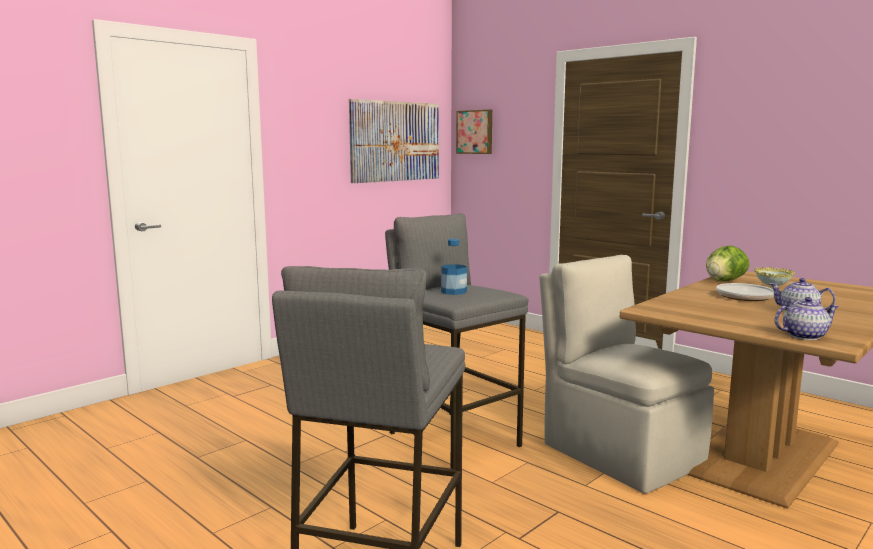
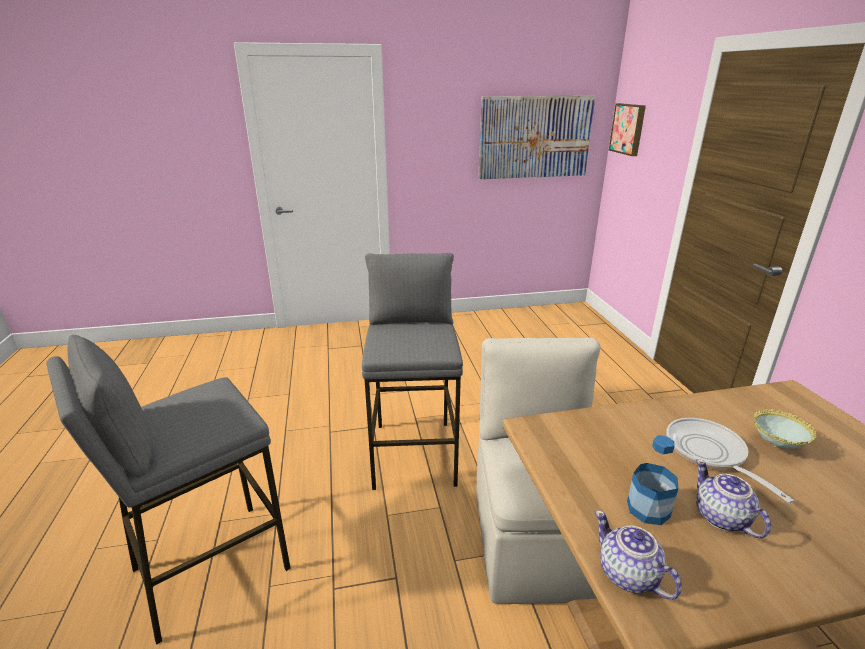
camera: 35 degrees right, 15 degrees up
bottle [441,239,467,295] -> bottle moved to [627,435,678,525]
lettuce [706,245,750,281] -> none
teapot [774,297,839,340] -> teapot turned 150 degrees counterclockwise [595,510,682,599]

